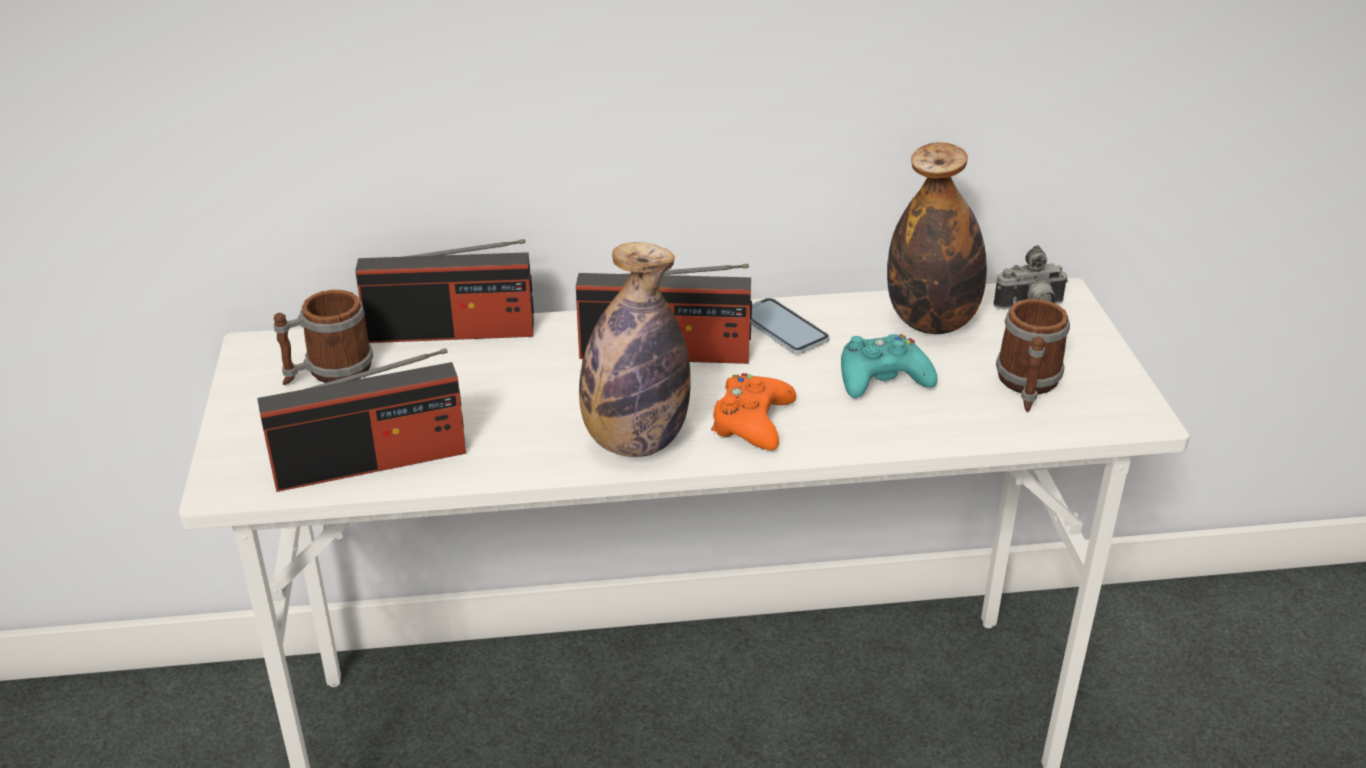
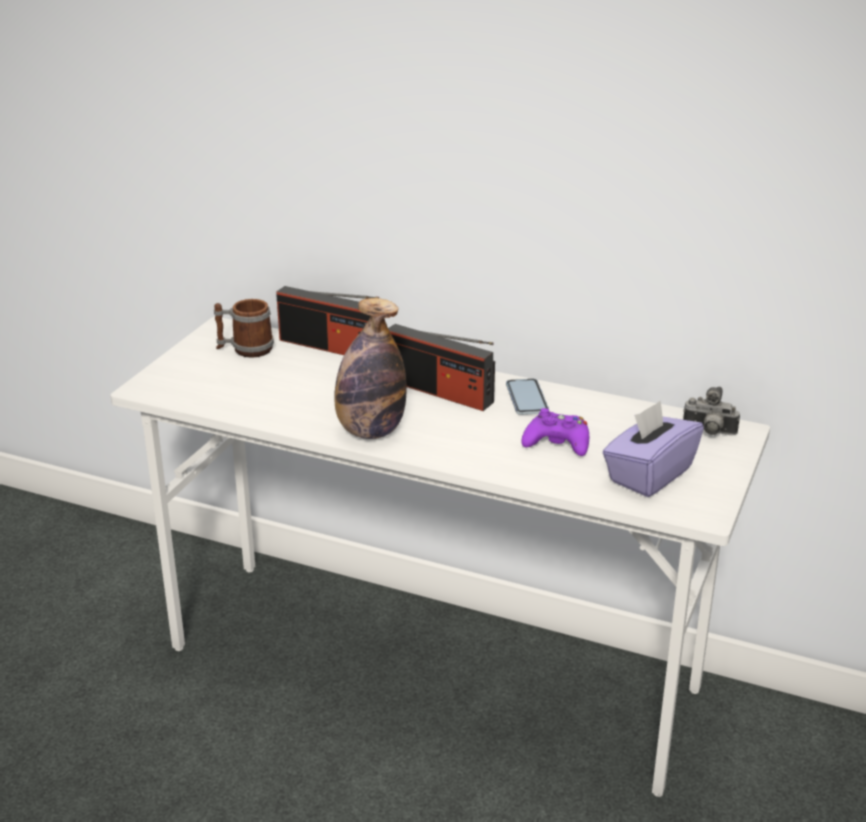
camera: 30 degrees right, 5 degrees down
radio [257,348,466,492] -> none
orange game controller [711,373,796,450] -> none
turquoise game controller [841,334,937,398] -> purple game controller [521,408,589,456]
bottle [887,142,987,334] -> none
mug [996,299,1070,412] -> purple tissue box [602,400,704,497]

